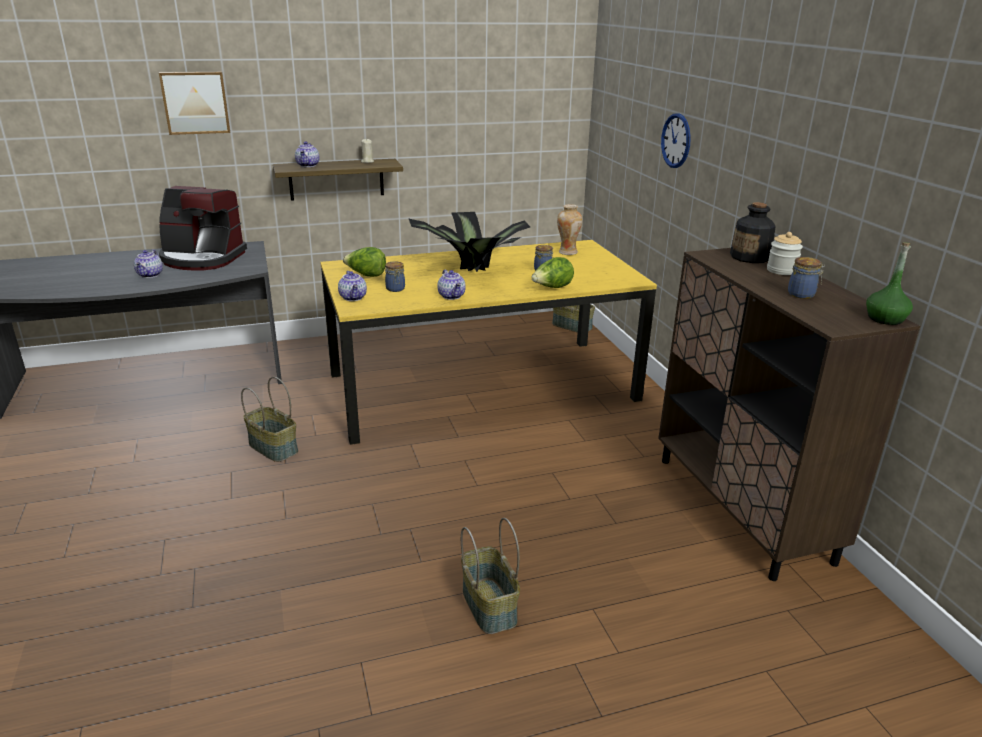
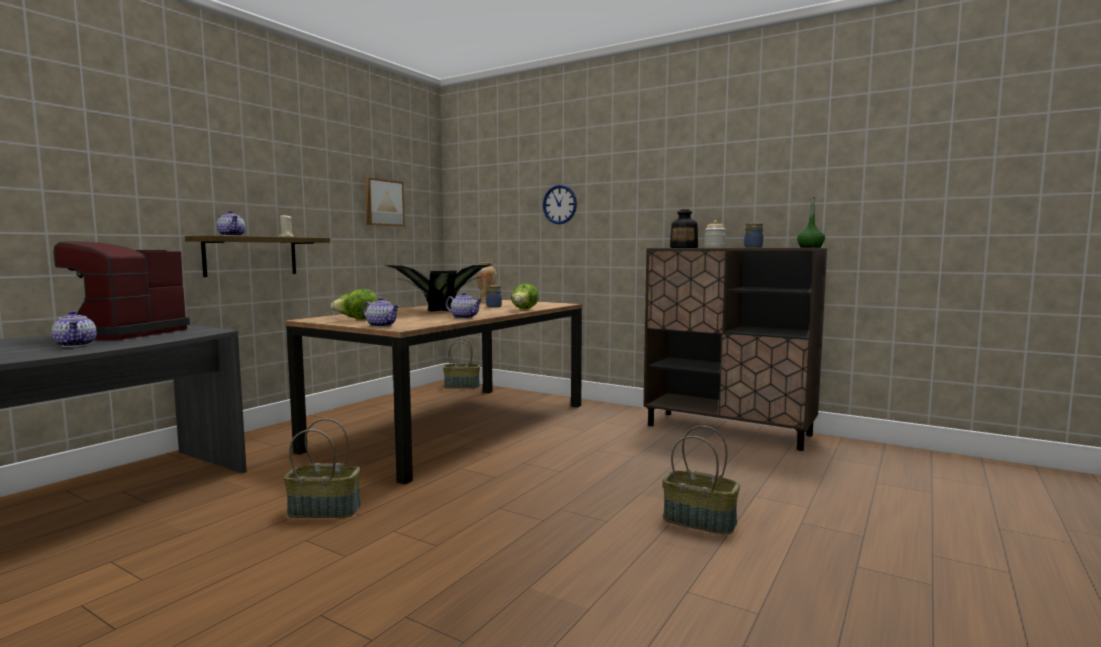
camera: 40 degrees left, 20 degrees down
picture [159,72,230,135] -> picture moved to [365,178,404,226]
coffee machine [159,186,247,271] -> coffee machine turned 135 degrees clockwise [54,241,190,340]
yellow dining table [320,240,657,445] -> brown dining table [286,300,582,485]
jar [385,261,405,292] -> none

